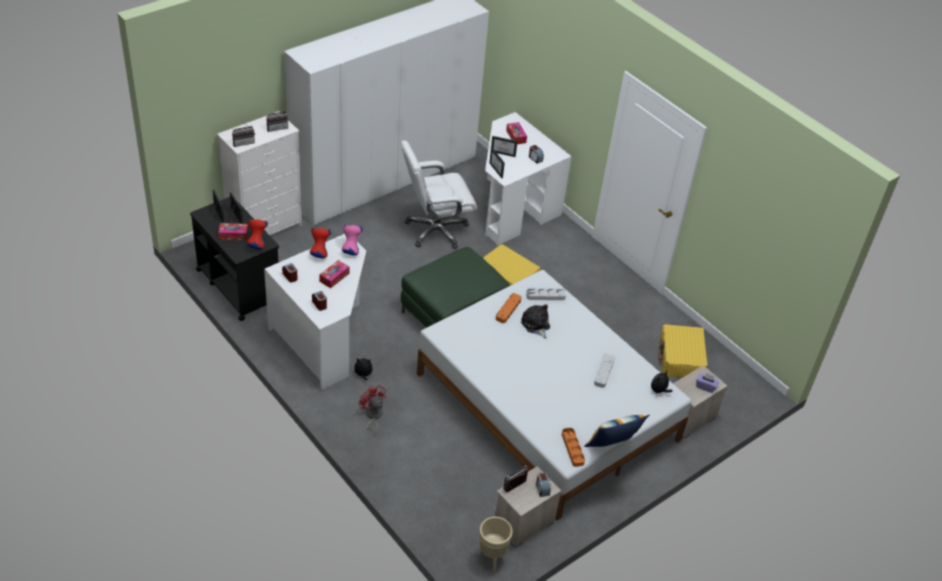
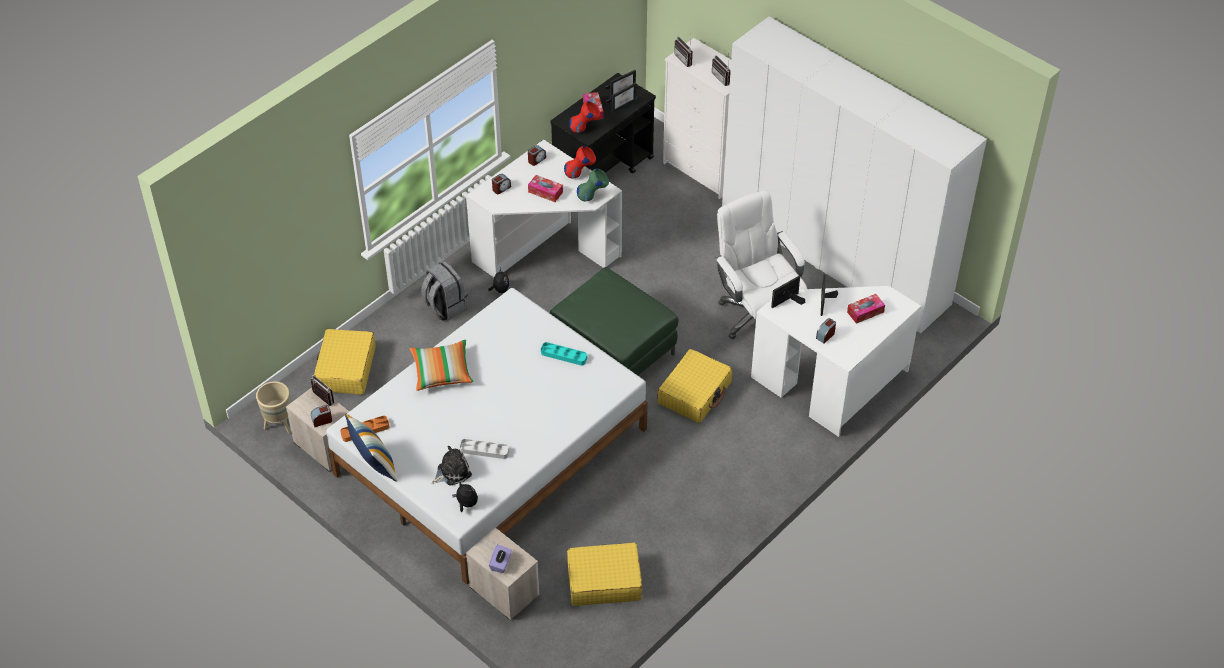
camera: 85 degrees right, 5 degrees up
pink vase [342,225,362,255] -> green vase [577,168,609,201]
red fan [359,385,386,437] -> grey backpack [421,261,468,320]
orange tray [496,293,521,323] -> turquoise tray [541,342,587,366]
plush toy [521,304,550,338] -> plush toy moved to [432,446,472,486]
grey tray [526,289,566,300] -> none
none -> yellow suitcase [314,329,376,395]
none -> pillow [410,340,474,391]

